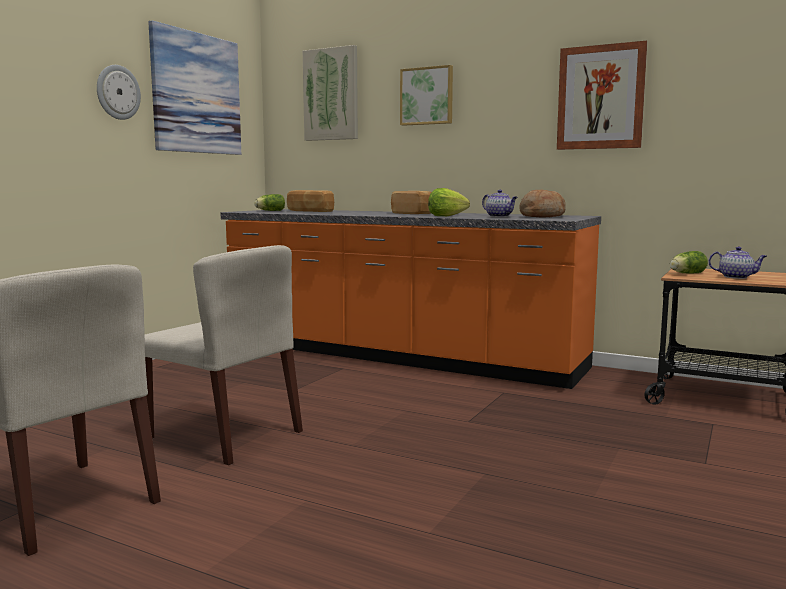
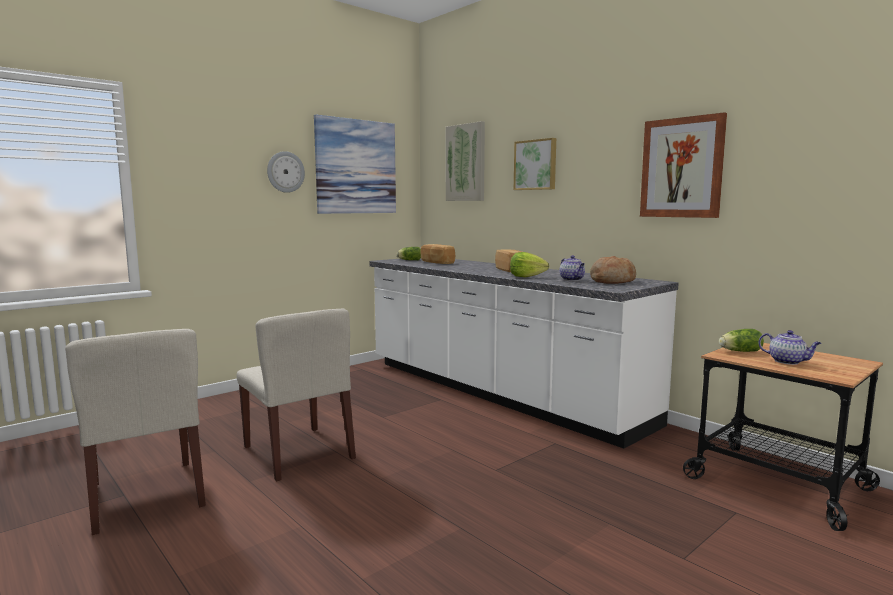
camera: 20 degrees right, 0 degrees up
orange counter [221,209,601,389] -> white counter [370,259,679,449]

